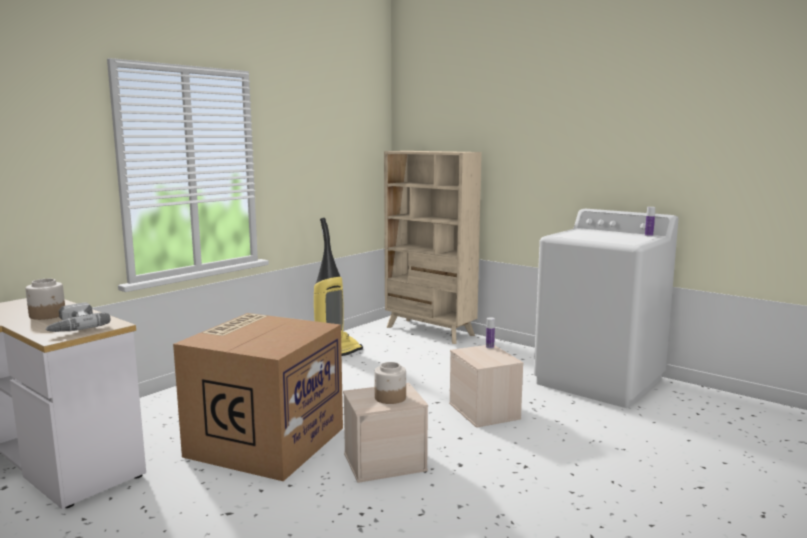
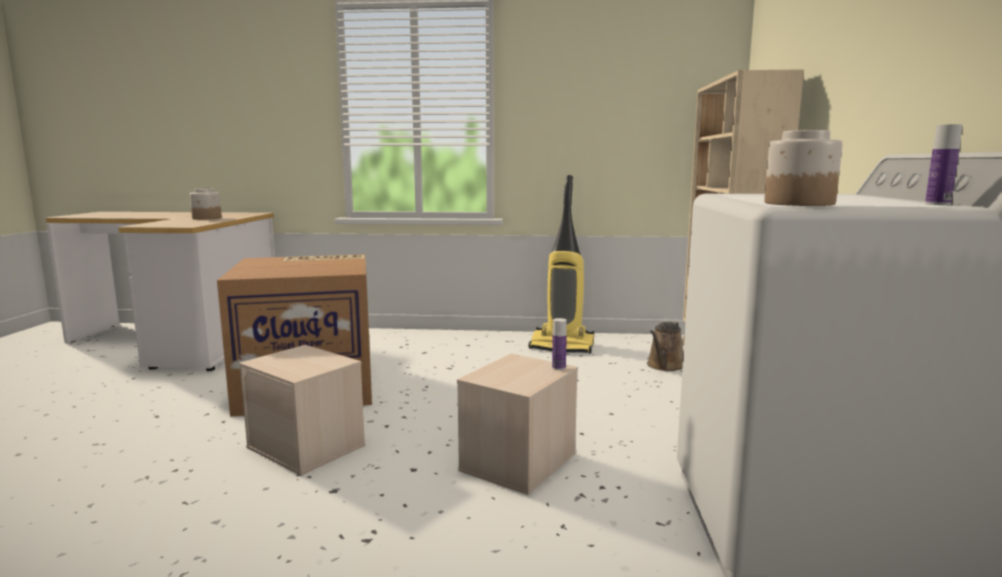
camera: 55 degrees right, 0 degrees up
power drill [45,302,110,332] -> none
jar [374,362,406,404] -> jar moved to [764,130,843,206]
none -> brown watering can [647,321,684,371]

